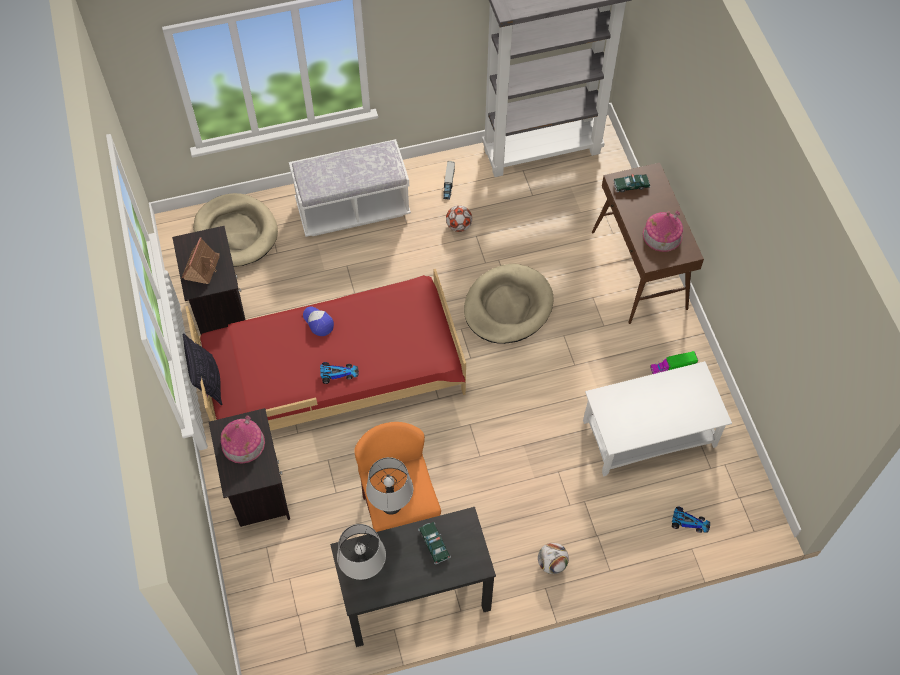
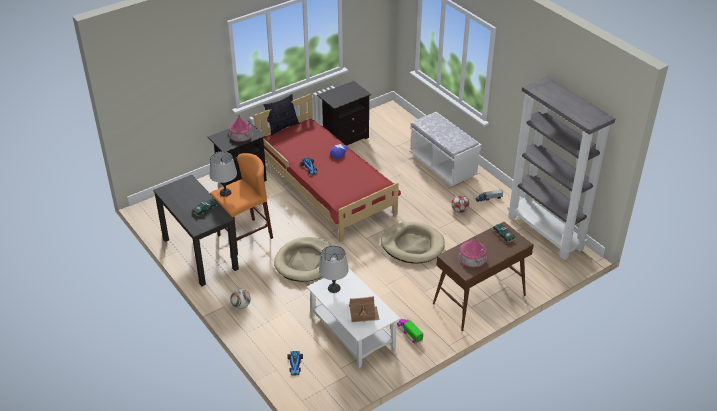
camera: 70 degrees right, 20 degrees down
toy house [181,237,220,284] -> toy house moved to [349,296,380,323]
beige dog bed [193,193,278,267] -> beige dog bed moved to [274,237,332,282]
grey table lamp [337,524,386,580] -> grey table lamp moved to [319,246,349,293]

